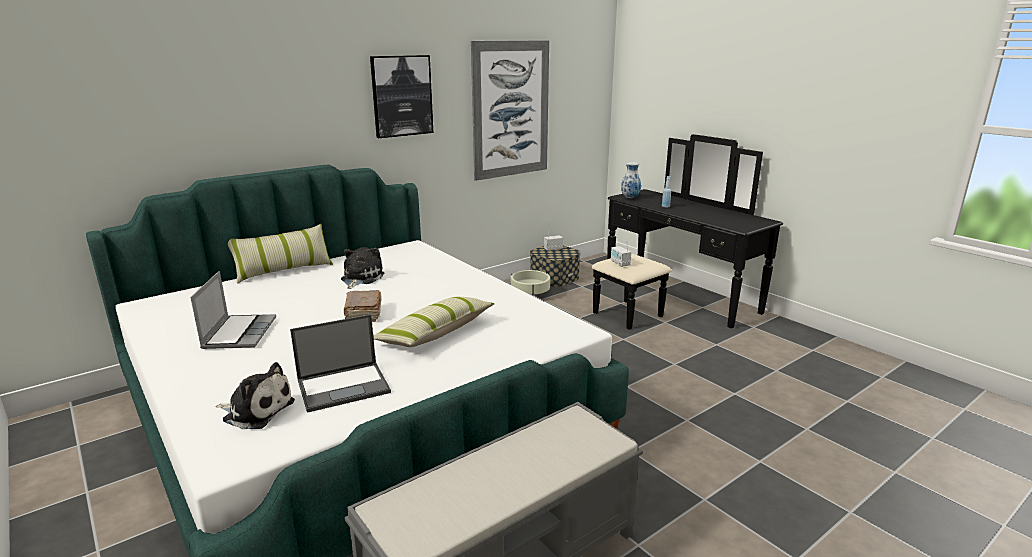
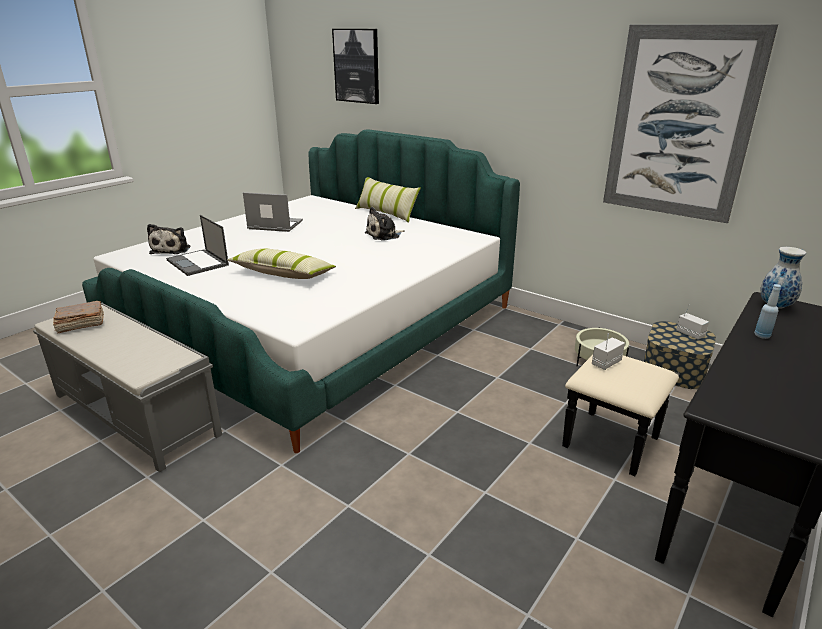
camera: 75 degrees right, 5 degrees up
laptop [190,271,276,349] -> laptop turned 150 degrees counterclockwise [243,192,303,232]
plush toy [341,247,384,289] -> plush toy turned 150 degrees clockwise [365,207,405,241]
brown book [344,290,381,322] -> brown book moved to [53,301,104,334]
picture [370,55,433,138] -> picture moved to [332,29,379,104]

